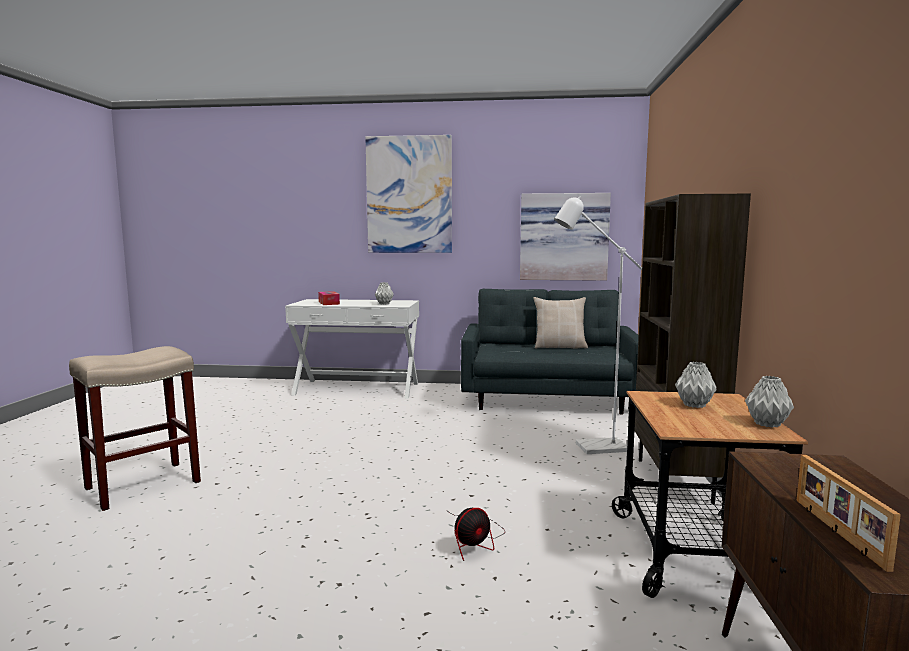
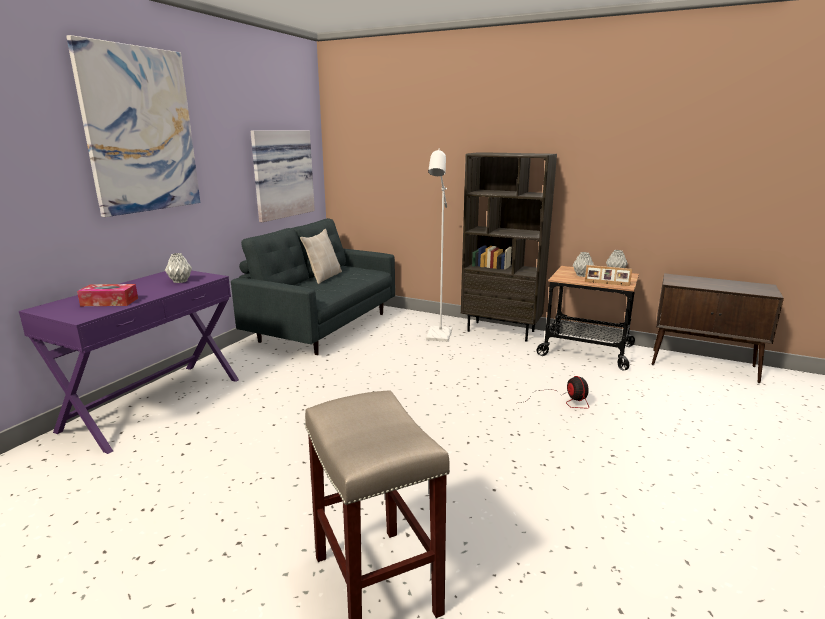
camera: 70 degrees left, 10 degrees up
white console table [285,299,419,399] -> purple console table [19,270,239,454]
picture frame [797,455,901,572] -> picture frame moved to [585,265,632,286]

